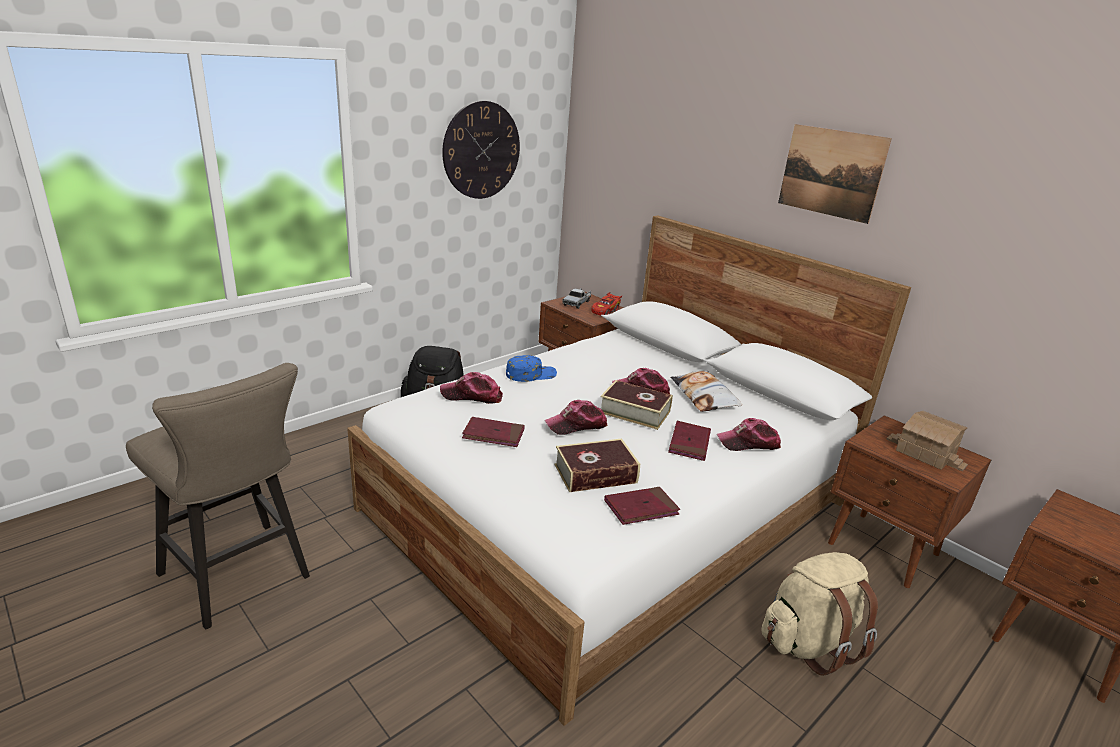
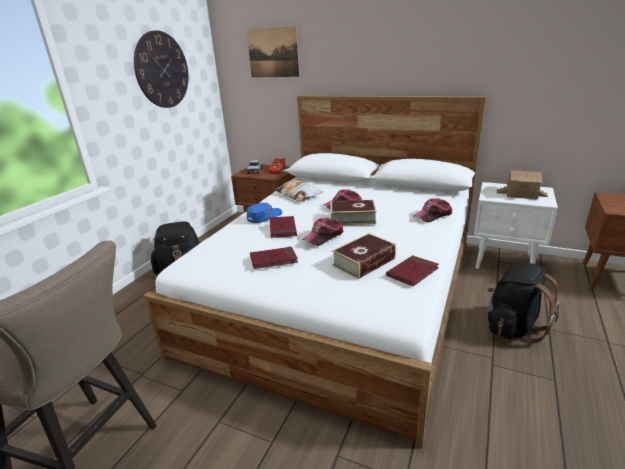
camera: 20 degrees left, 0 degrees up
cap [440,372,503,404] -> none
red book [668,421,711,461] -> red book moved to [270,216,297,238]
pillow [670,370,742,412] -> pillow moved to [274,180,323,202]
beige backpack [761,552,878,676] -> black backpack [487,263,560,343]
picture [778,124,892,224] -> picture moved to [247,26,300,78]
brown nightstand [828,415,991,588] -> white nightstand [474,182,558,269]

